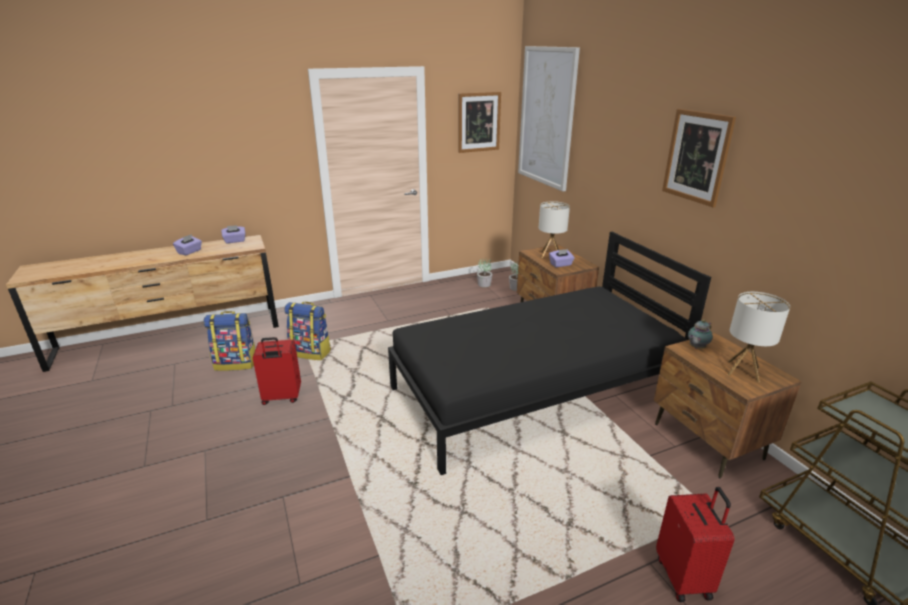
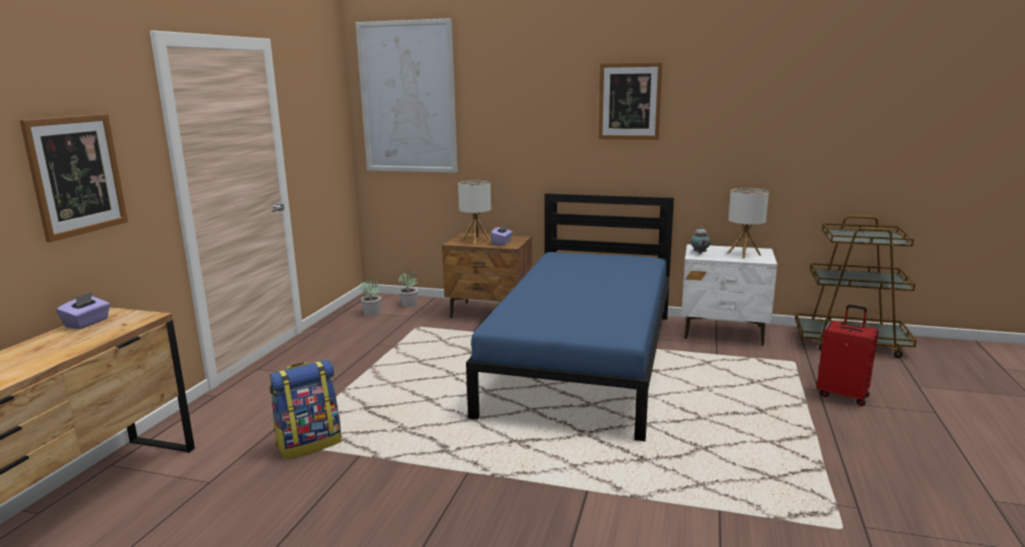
camera: 50 degrees left, 10 degrees down
purple tissue box [173,234,202,255] -> none
backpack [203,311,255,371] -> none
red suitcase [253,337,301,405] -> none
black bed [388,231,711,475] -> blue bed [466,193,674,441]
picture [458,92,501,153] -> picture moved to [20,114,128,242]
brown nightstand [654,333,802,478] -> white nightstand [681,244,777,346]

